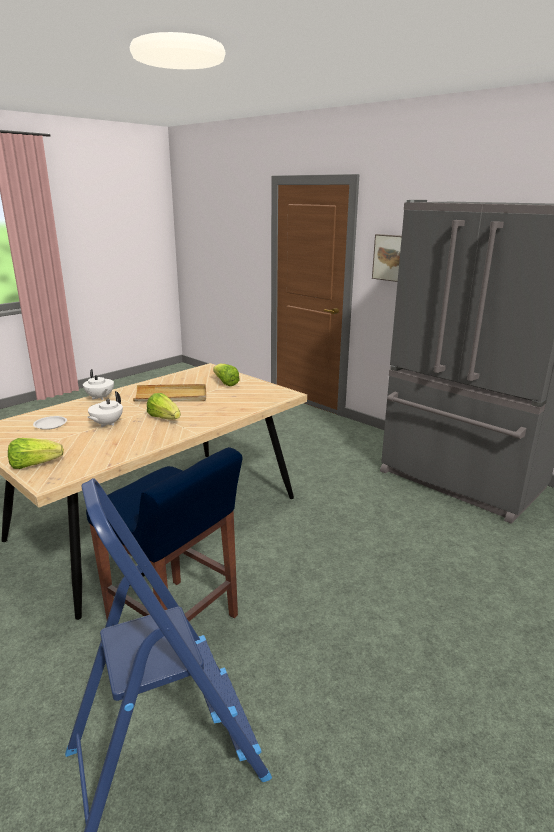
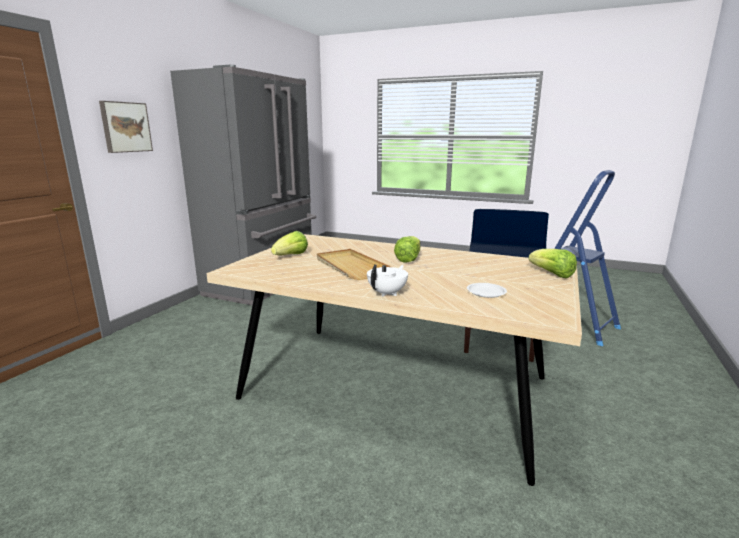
camera: 110 degrees left, 5 degrees down
white teapot [87,391,123,427] -> none

